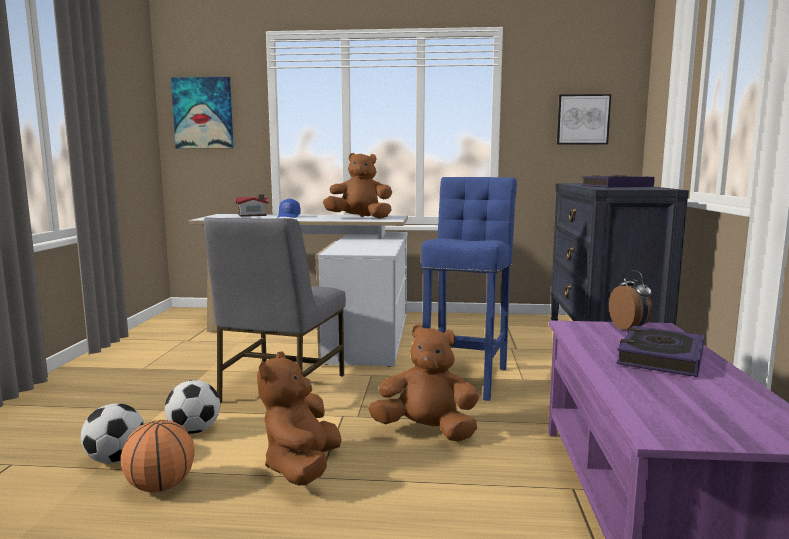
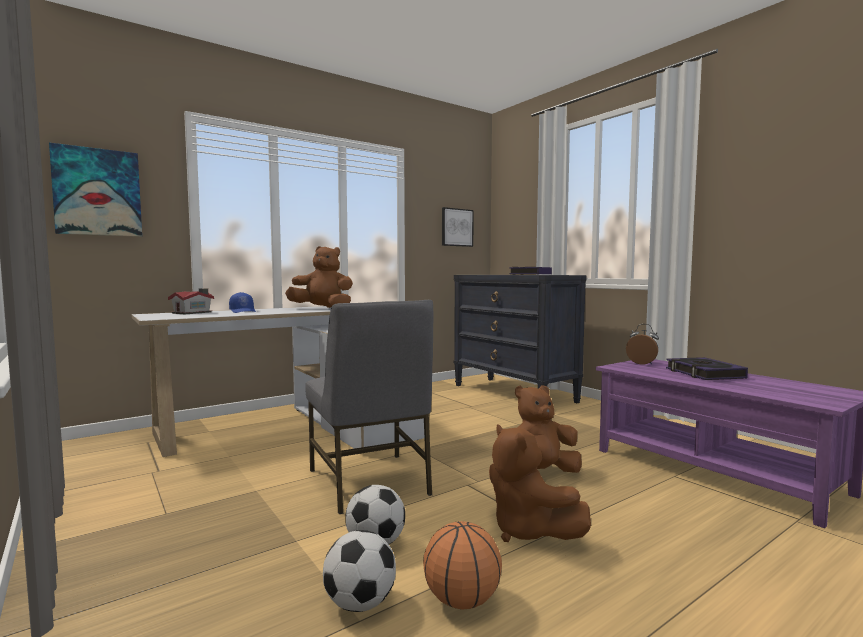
camera: 40 degrees left, 5 degrees down
brown plush toy [323,153,392,219] -> brown plush toy turned 45 degrees clockwise [285,246,353,308]
blue stool [421,177,517,401] -> none

